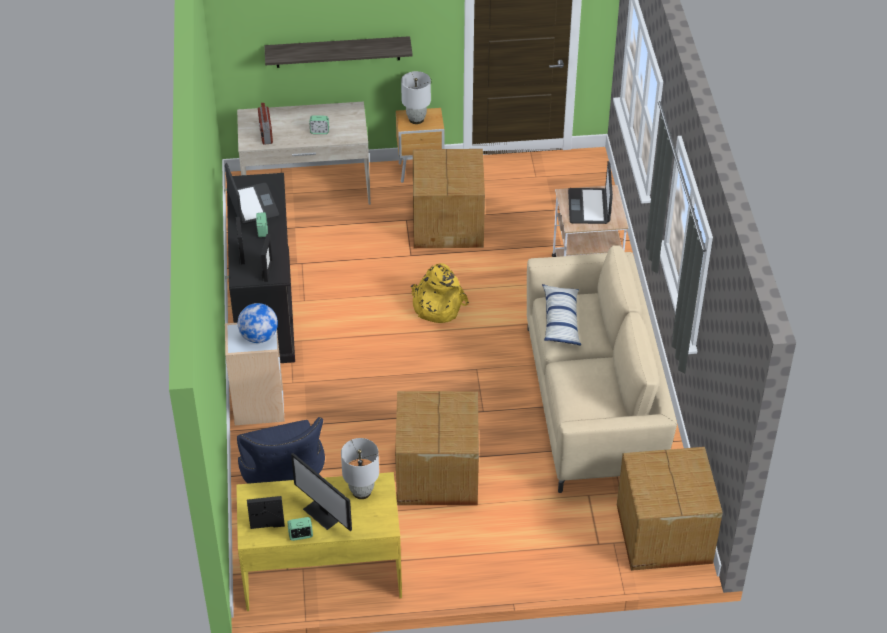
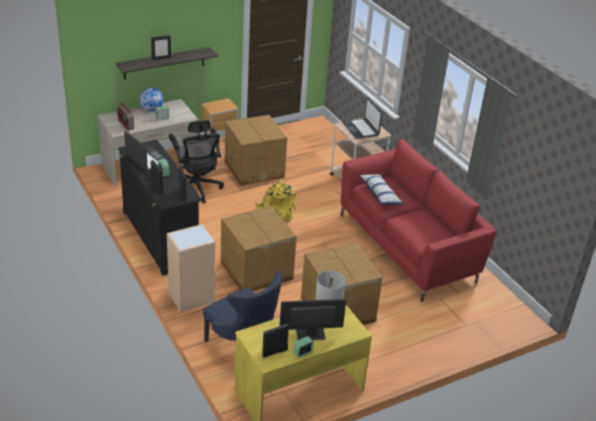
camera: 25 degrees left, 10 degrees down
globe [238,303,278,343] -> globe moved to [139,88,164,112]
monitor [291,453,352,531] -> monitor turned 150 degrees clockwise [280,299,346,340]
white table lamp [401,71,431,124] -> none
beige sofa [527,245,677,493] -> red sofa [341,139,497,302]
cardboard box [617,447,723,571] -> cardboard box moved to [221,206,297,292]
none -> picture frame [151,35,171,60]
none -> office chair [169,120,224,203]

